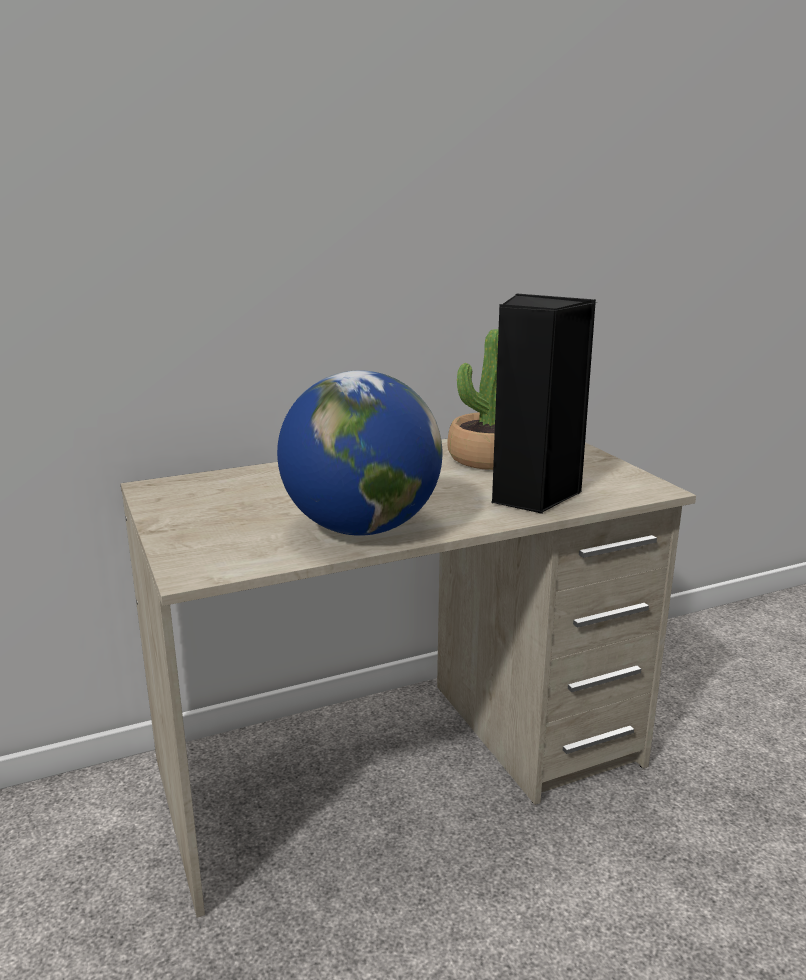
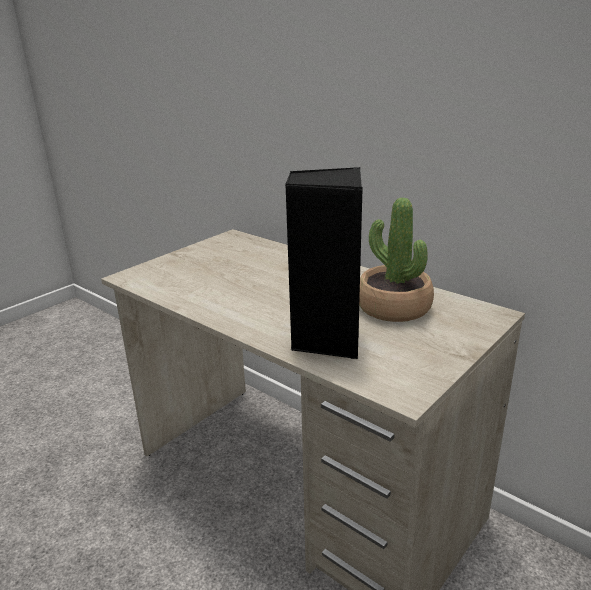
camera: 65 degrees right, 5 degrees up
globe [277,370,443,536] -> none

